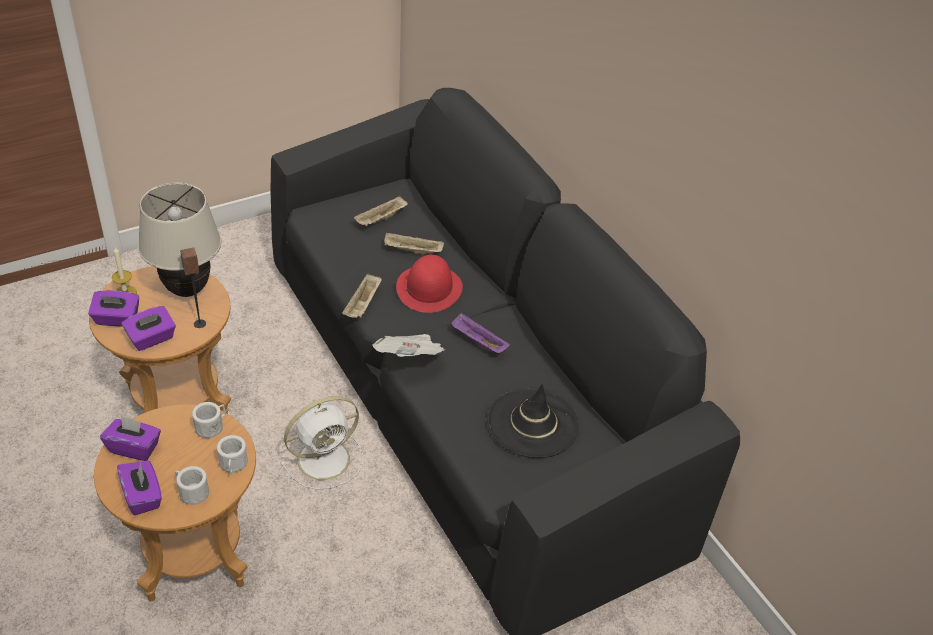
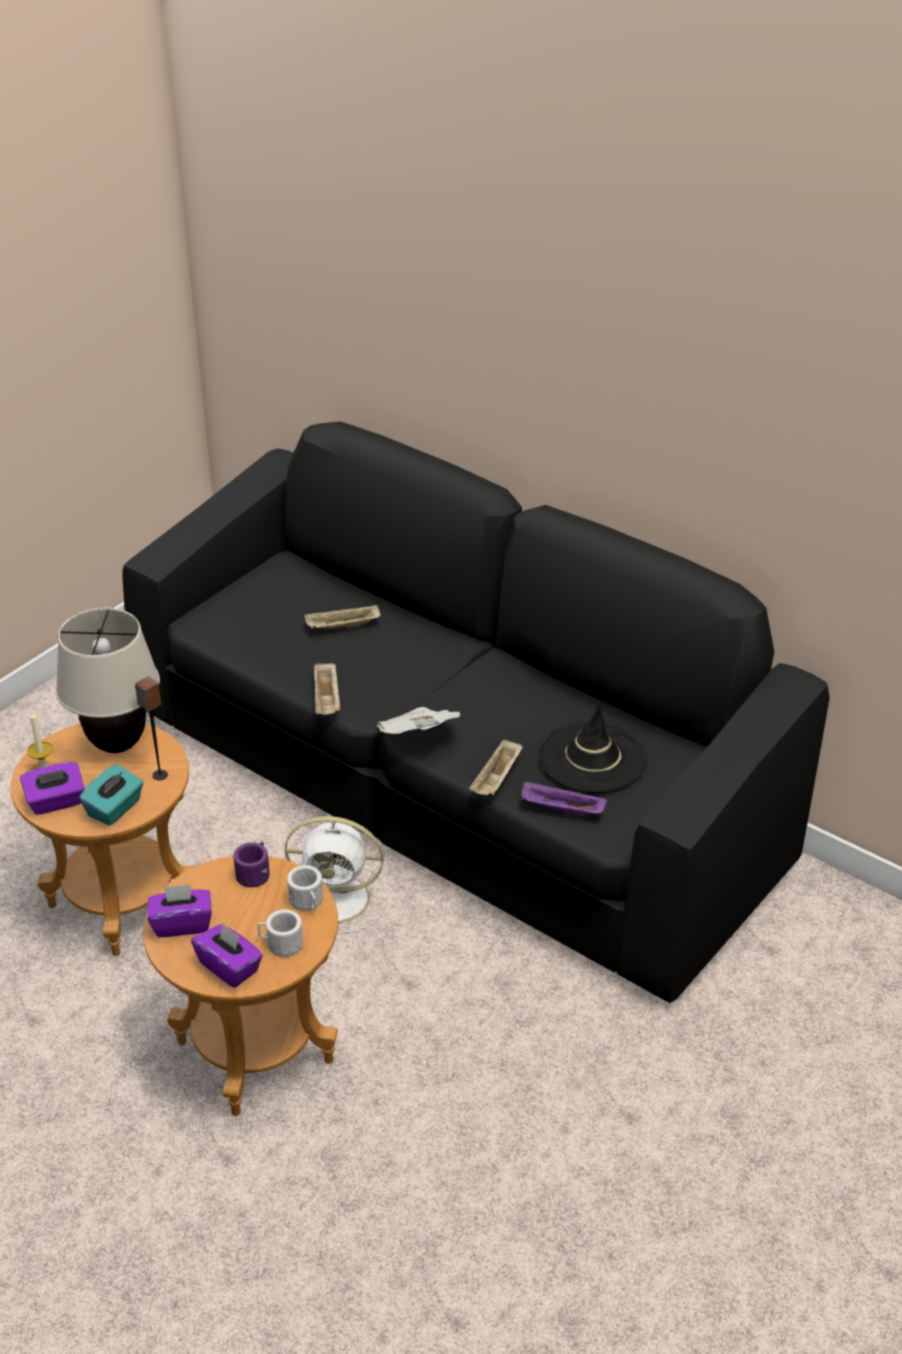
camera: 20 degrees left, 5 degrees down
purple tissue box [122,306,176,351] -> turquoise tissue box [79,764,144,826]
white mug [192,402,226,438] -> purple mug [233,842,270,887]
white fan [280,396,363,490] -> white fan turned 60 degrees clockwise [285,816,387,934]
beige tray [354,196,408,226] -> beige tray moved to [469,738,523,795]
red hat [396,255,463,313] -> none
purple tray [450,313,510,353] -> purple tray moved to [521,781,607,816]

